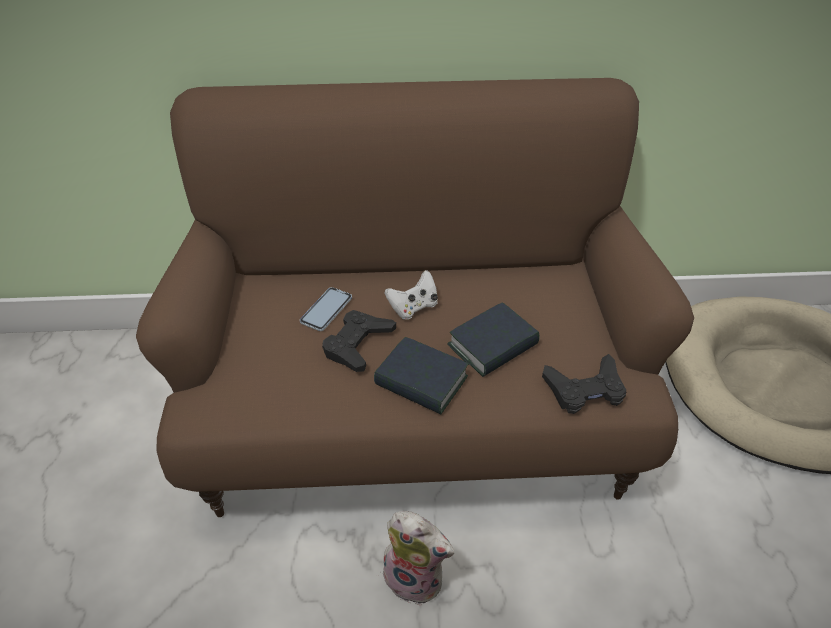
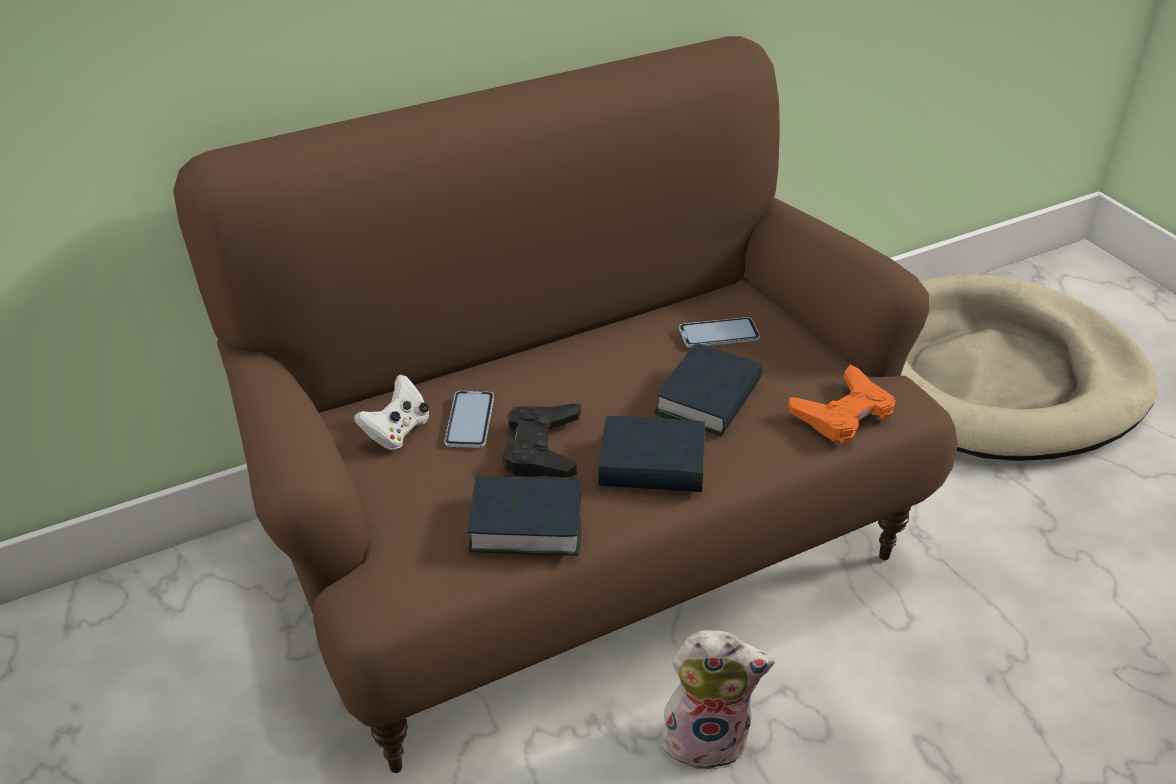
camera: 25 degrees left, 5 degrees down
white game controller [384,270,438,320] -> white game controller moved to [354,374,429,450]
black game controller [542,354,626,414] -> orange game controller [788,365,896,443]
none -> book [468,476,582,556]
none -> phone [679,317,760,348]

